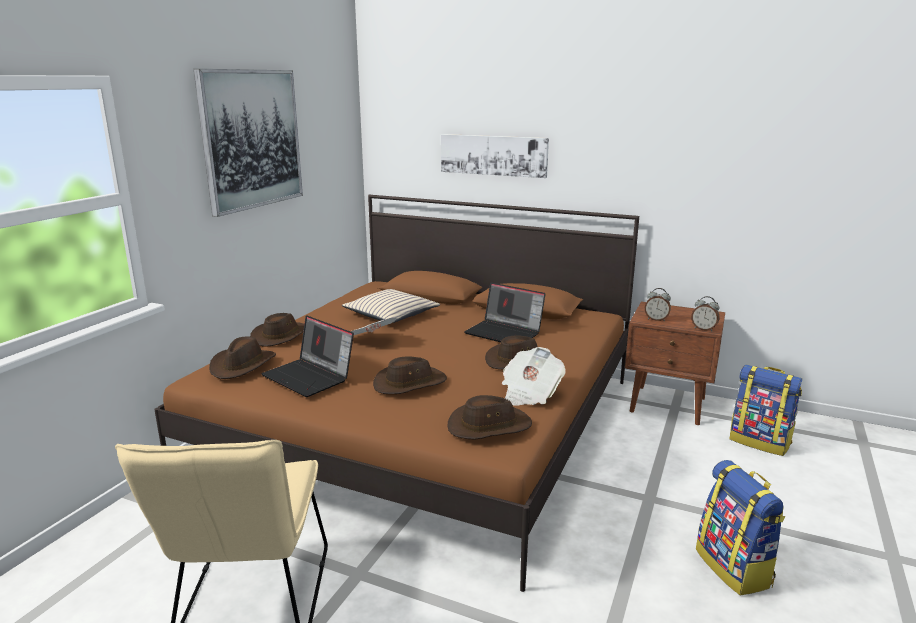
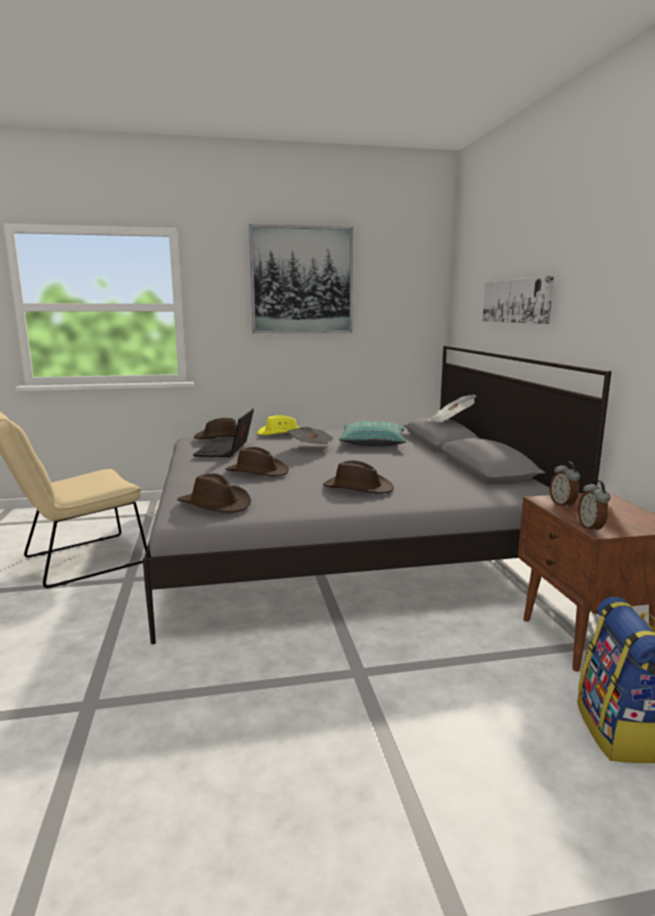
camera: 55 degrees right, 5 degrees down
brown bed [154,195,639,592] -> grey bed [143,345,611,644]
brown hat [250,313,304,347] -> yellow hat [257,415,300,435]
beige pillow [342,289,440,323] -> turquoise pillow [339,421,406,446]
laptop [464,282,546,342] -> none
newspaper [502,347,566,406] -> newspaper moved to [427,395,477,422]
backpack [696,460,785,596] -> none

